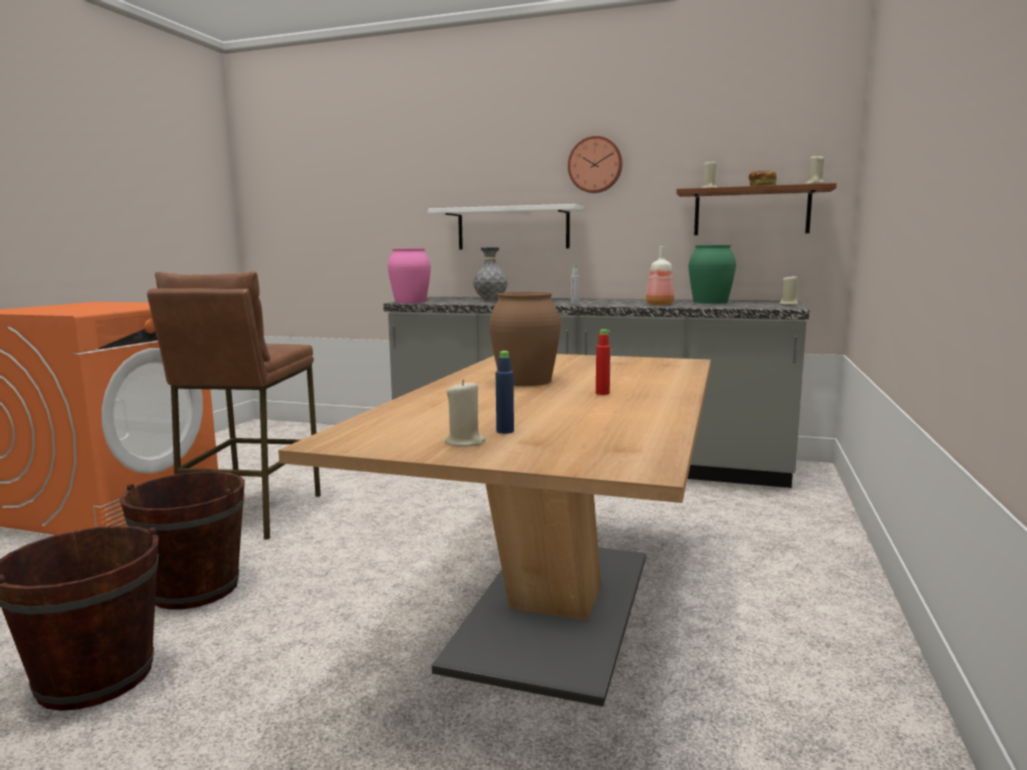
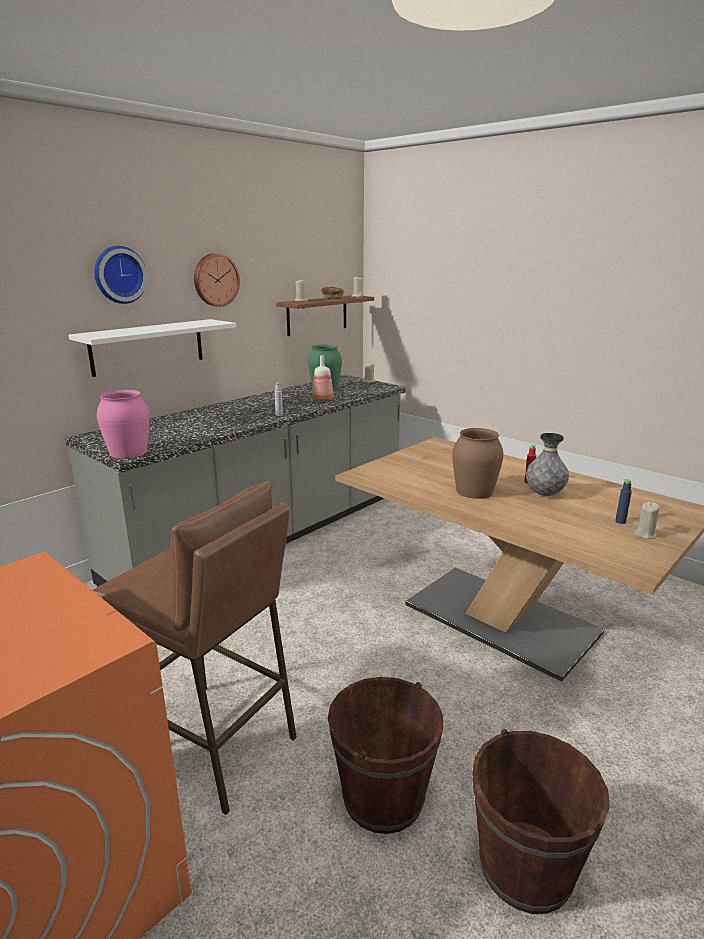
camera: 65 degrees left, 10 degrees up
grey vase [473,248,508,301] -> grey vase moved to [526,433,569,496]
none -> wall clock [94,246,147,304]

